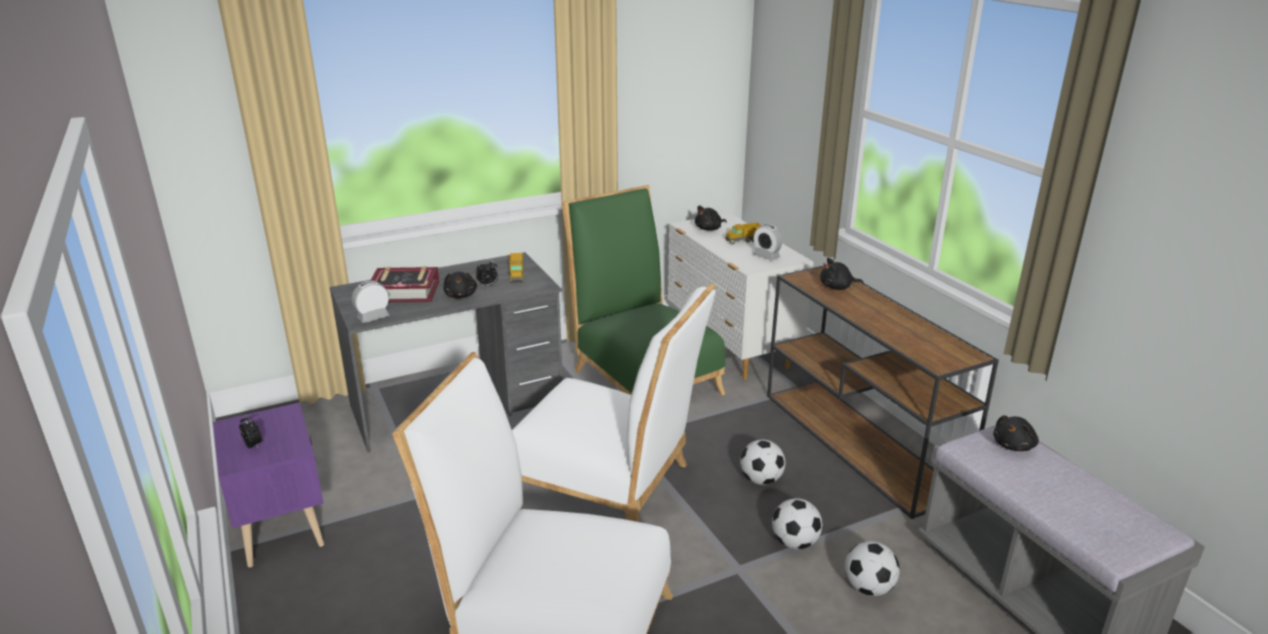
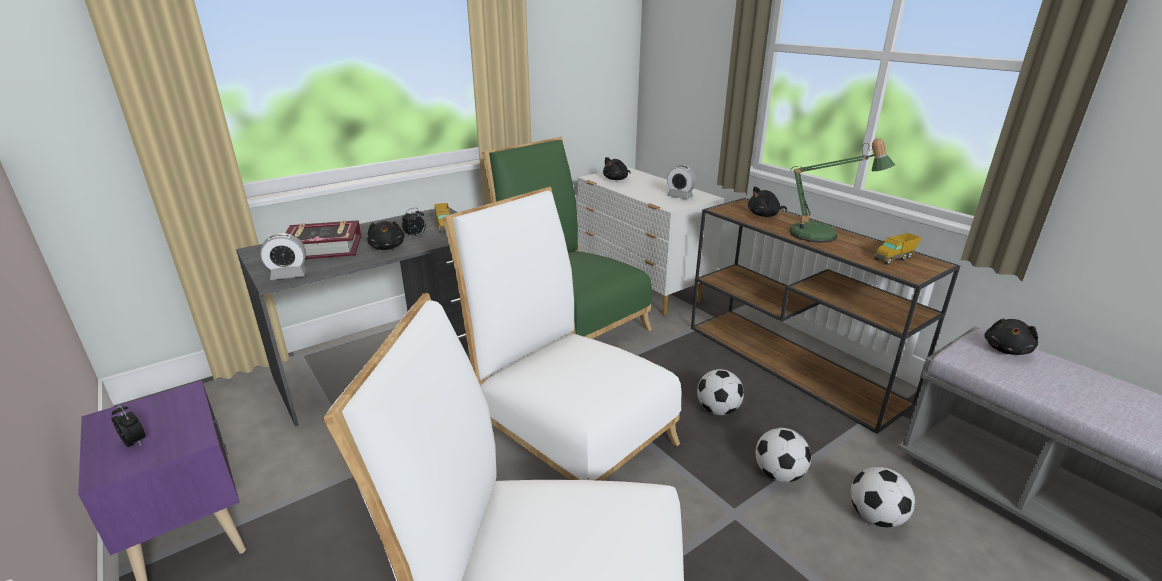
camera: 10 degrees left, 0 degrees up
alarm clock [352,281,389,323] -> alarm clock turned 150 degrees counterclockwise [260,233,306,280]
white chair [512,284,716,522] -> white chair turned 150 degrees counterclockwise [443,187,681,481]
toy truck [725,223,761,244] -> toy truck moved to [874,233,922,265]
none -> table lamp [790,139,895,243]

